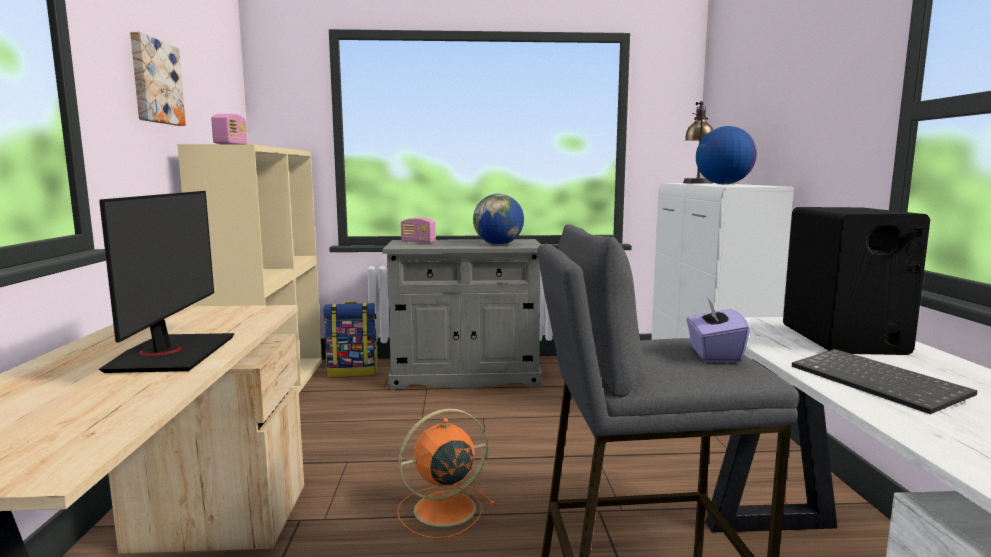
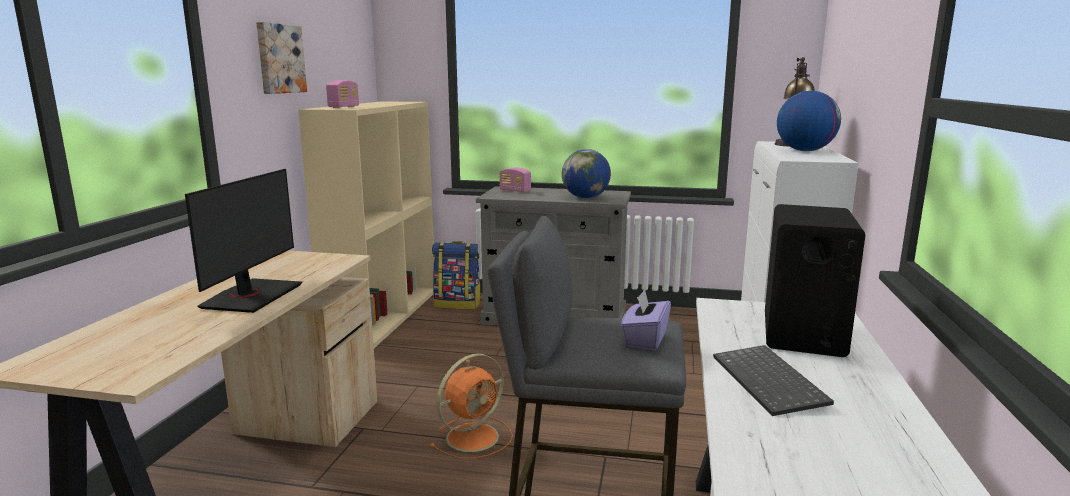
camera: 15 degrees right, 5 degrees up
orange fan [397,408,496,539] -> orange fan turned 150 degrees clockwise [429,353,513,459]

